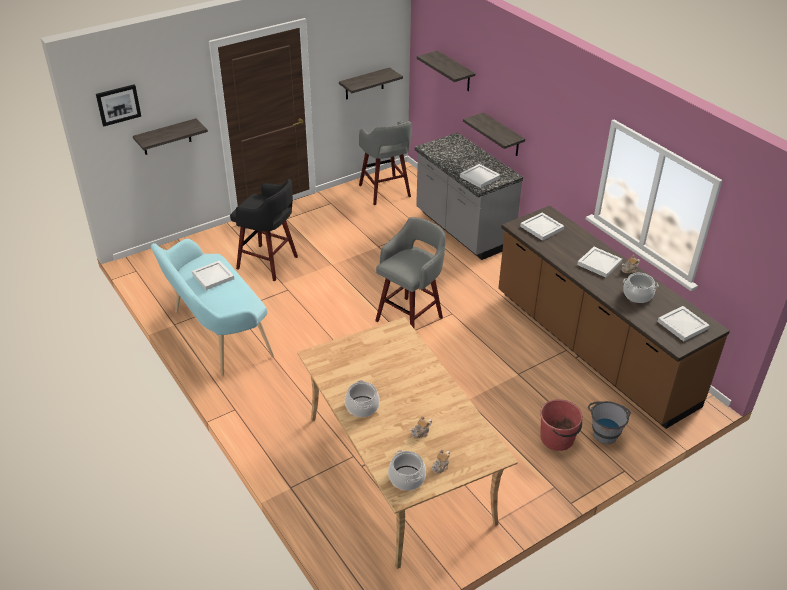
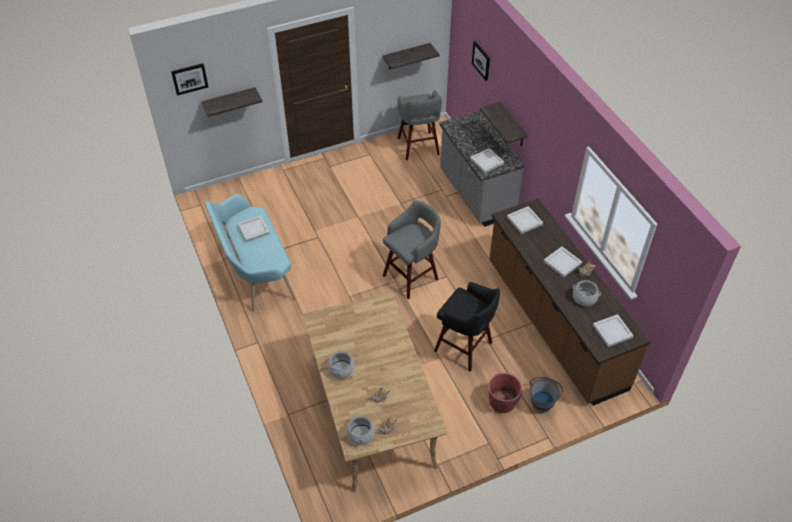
camera: 10 degrees right, 10 degrees up
black stool [230,179,298,281] -> black stool moved to [434,282,500,372]
shelf [417,51,475,91] -> picture [472,41,490,81]

